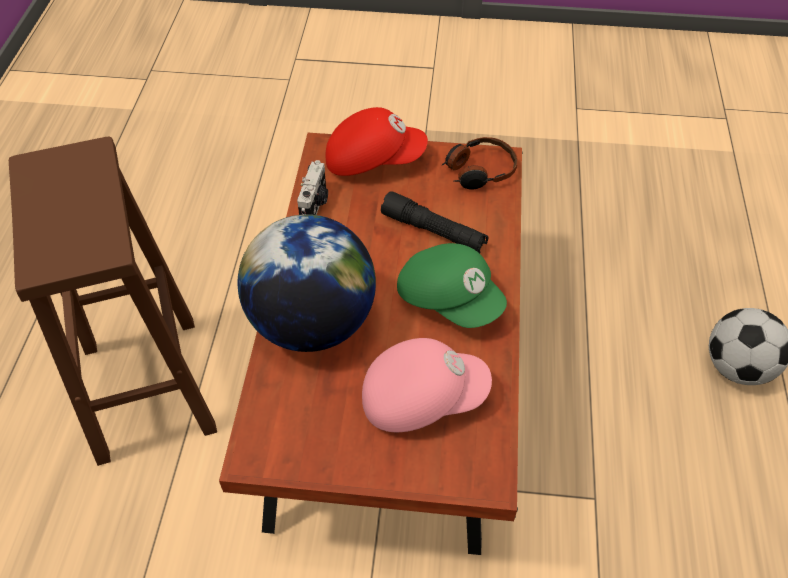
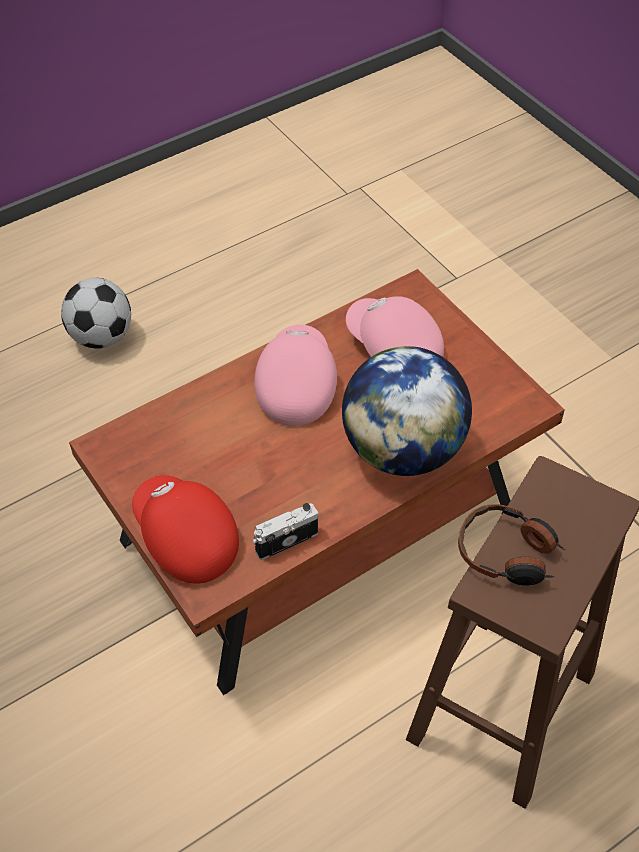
camera: 130 degrees left, 0 degrees up
black flashlight [381,191,488,253] -> none
green cap [397,243,507,328] -> pink cap [254,325,337,426]
headphones [441,137,518,190] -> headphones moved to [458,504,565,585]

